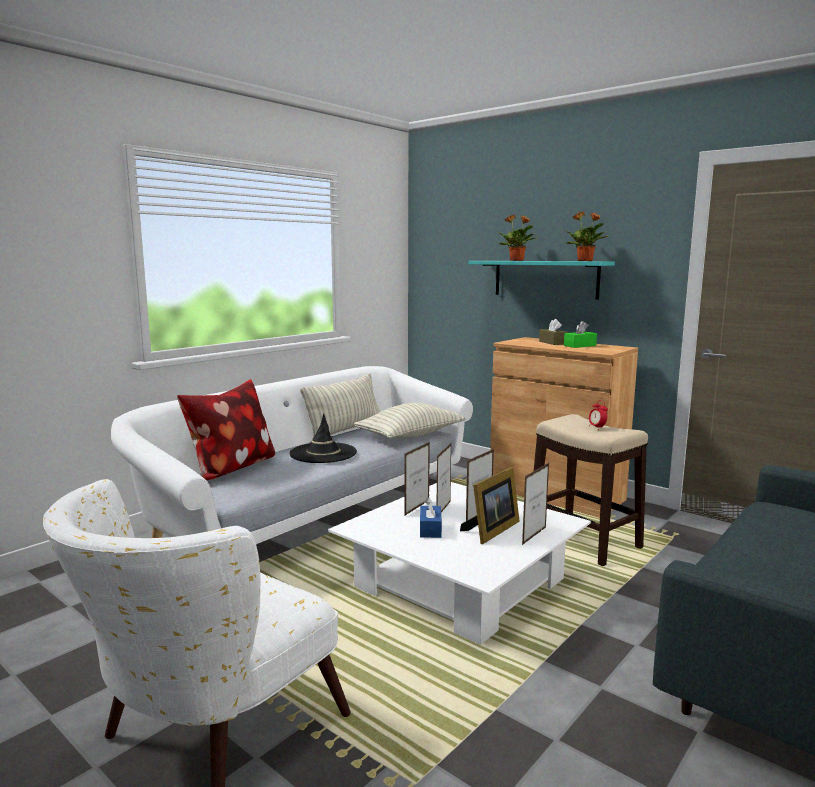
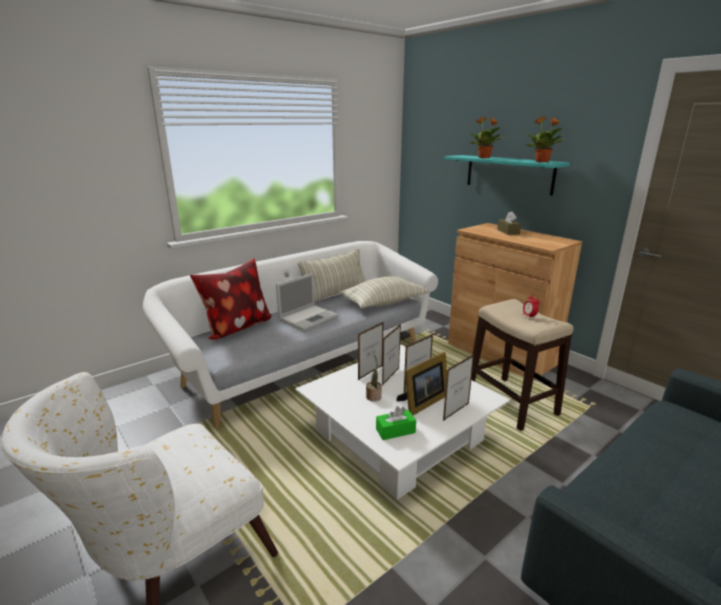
camera: 10 degrees right, 10 degrees up
black hat [289,414,357,463] -> laptop [276,273,339,331]
blue tissue box [420,497,442,538] -> potted plant [366,355,382,401]
green tissue box [564,321,597,348] -> green tissue box moved to [376,406,416,440]

